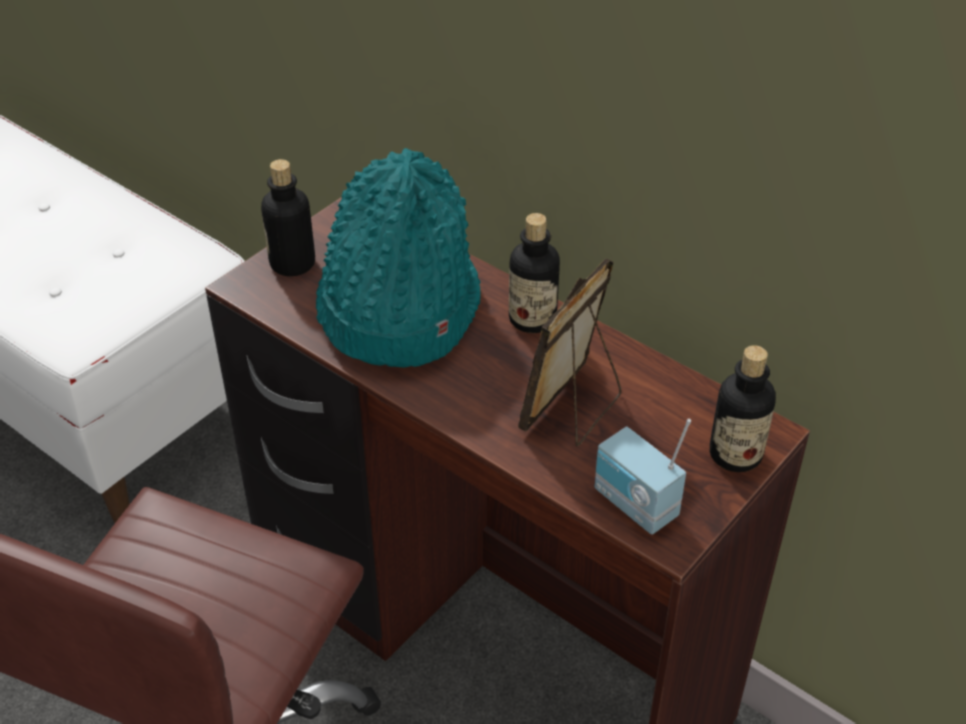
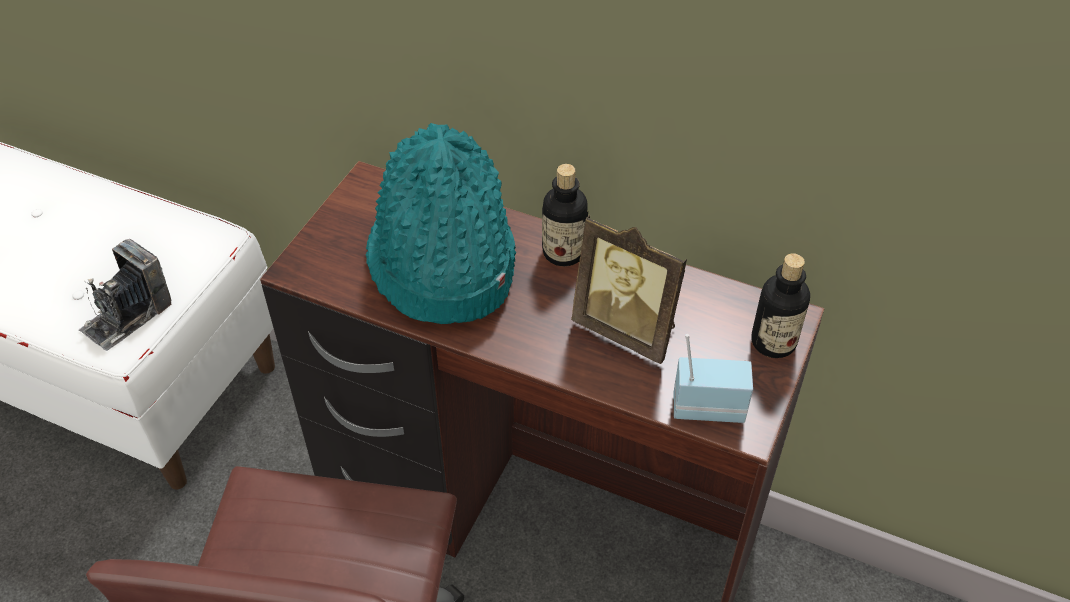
camera: 15 degrees left, 5 degrees up
bottle [261,159,315,276] -> none
picture frame [518,258,621,447] -> picture frame turned 75 degrees counterclockwise [571,215,687,364]
radio [594,419,691,535] -> radio turned 150 degrees clockwise [674,334,753,423]
none -> camera [78,239,172,351]

